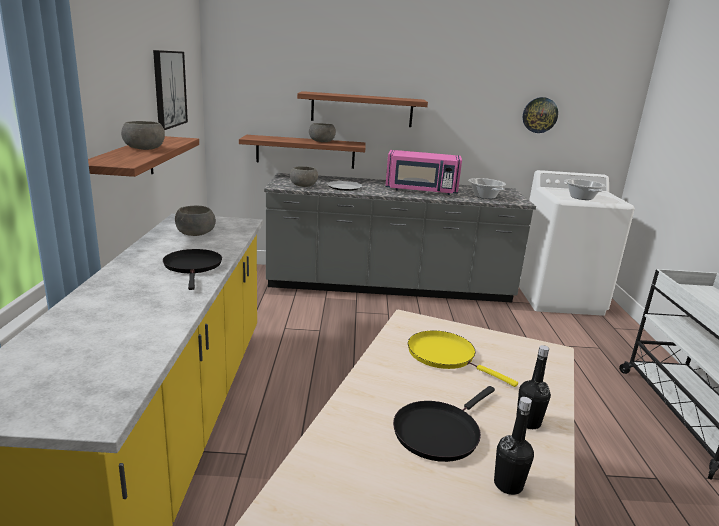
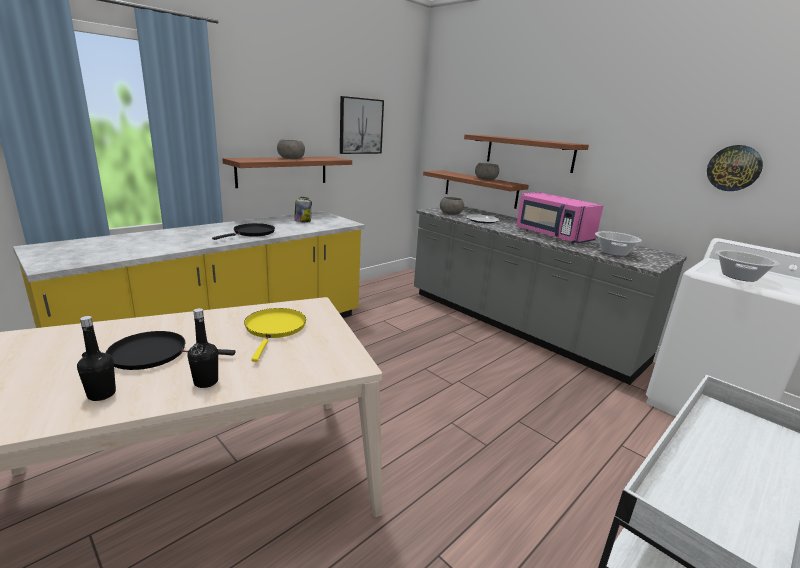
camera: 45 degrees right, 0 degrees up
grey bowl [175,206,216,236] -> jar [294,197,312,223]

